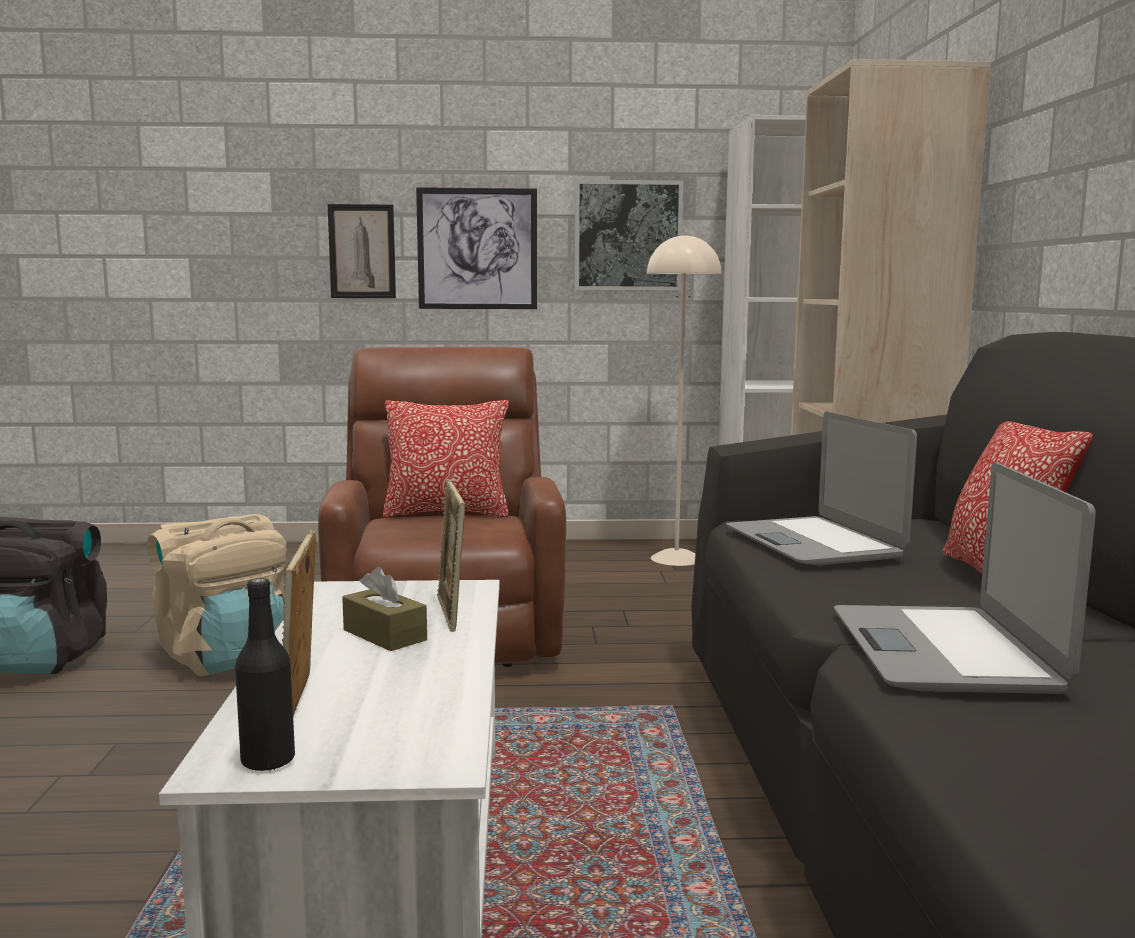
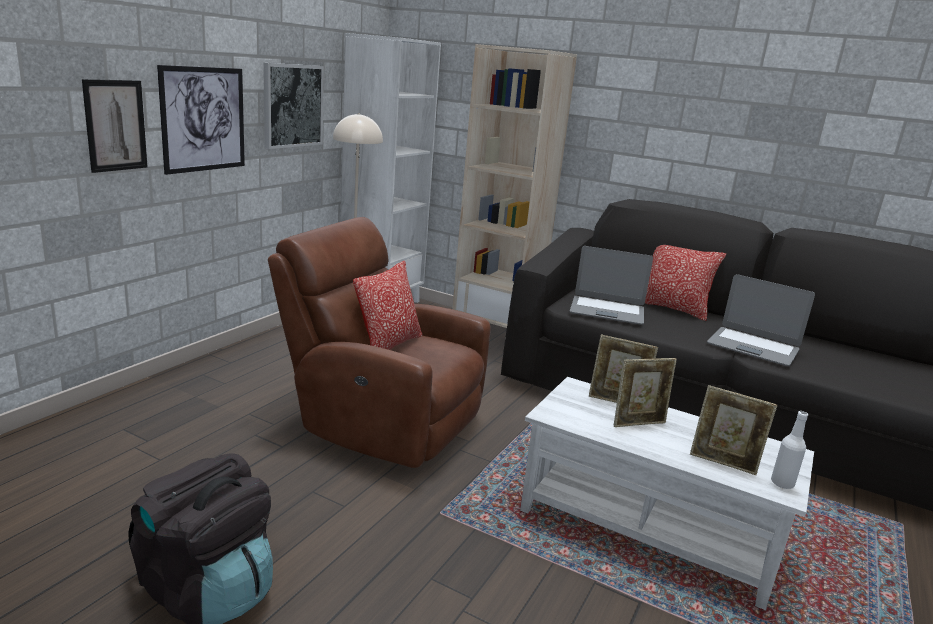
camera: 60 degrees left, 10 degrees up
beige backpack [147,514,286,677] -> none
black bottle [235,578,295,771] -> white bottle [771,411,808,489]
brown tissue box [342,567,427,651] -> picture frame [614,358,677,427]

